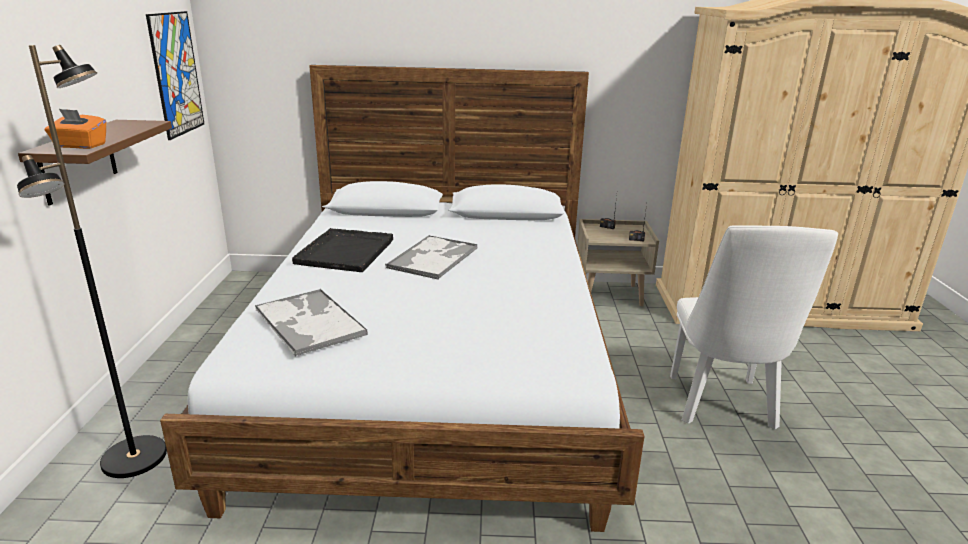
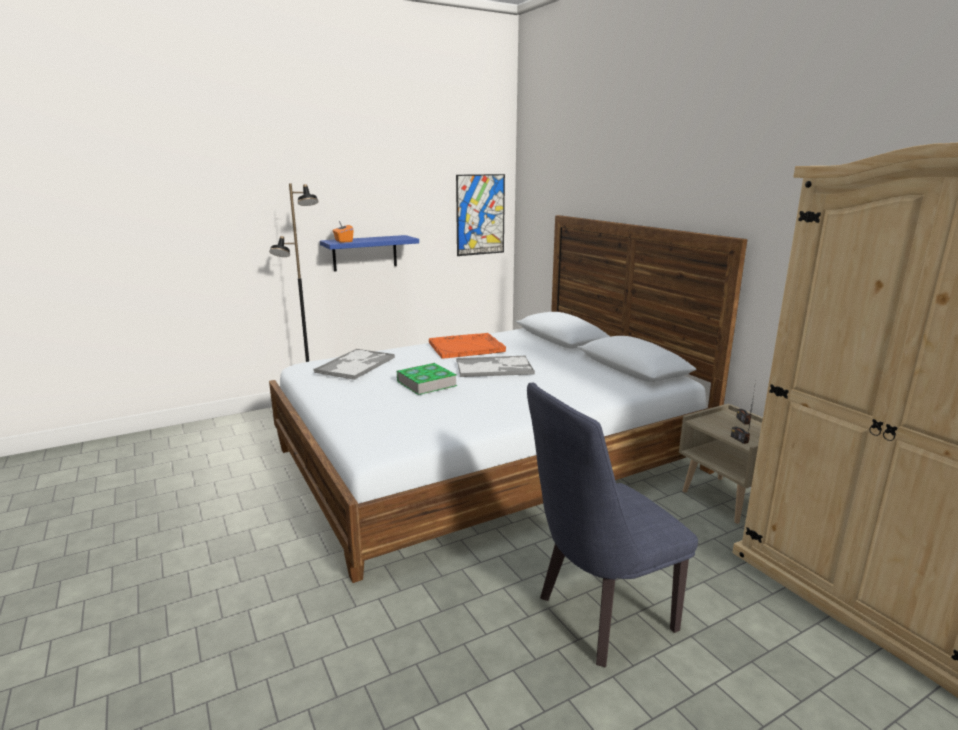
camera: 60 degrees right, 5 degrees down
brown shelf [18,120,172,206] -> blue shelf [320,235,419,272]
black tray [292,228,393,272] -> orange tray [429,333,506,359]
white chair [670,225,838,429] -> blue chair [527,383,698,667]
none -> book [397,363,457,395]

